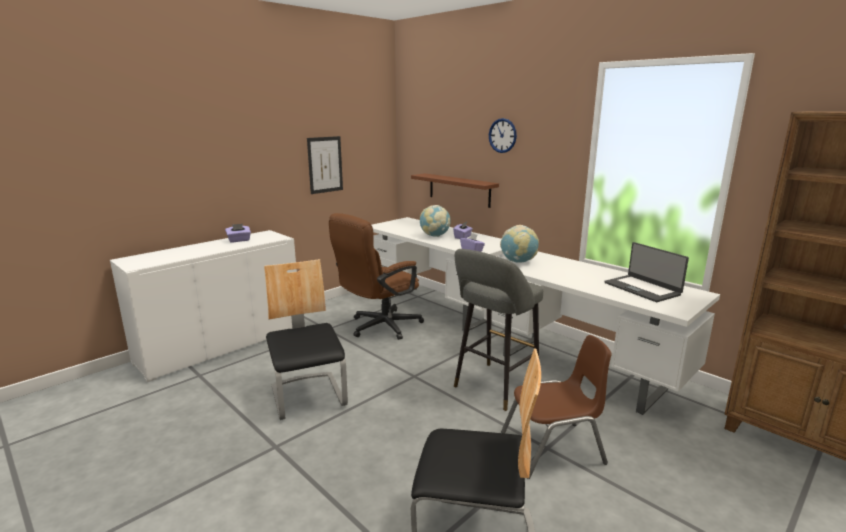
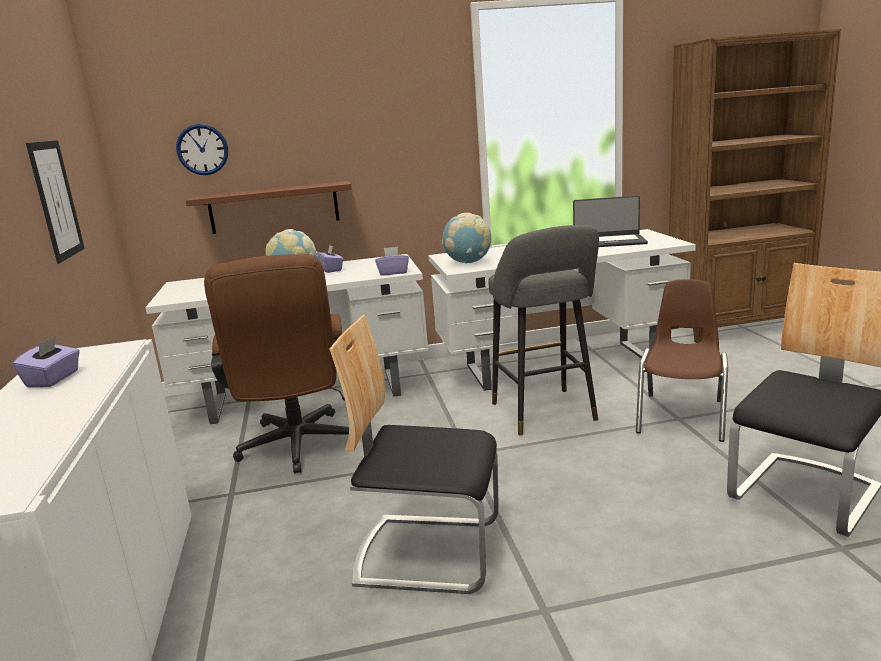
camera: 55 degrees left, 0 degrees up
wall clock [489,118,517,153] -> wall clock moved to [176,124,228,175]

